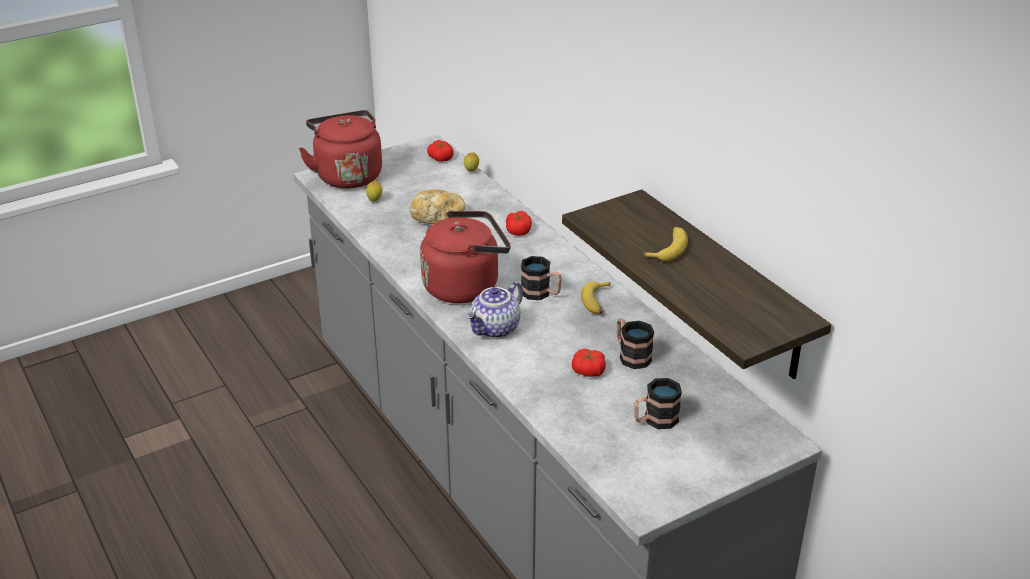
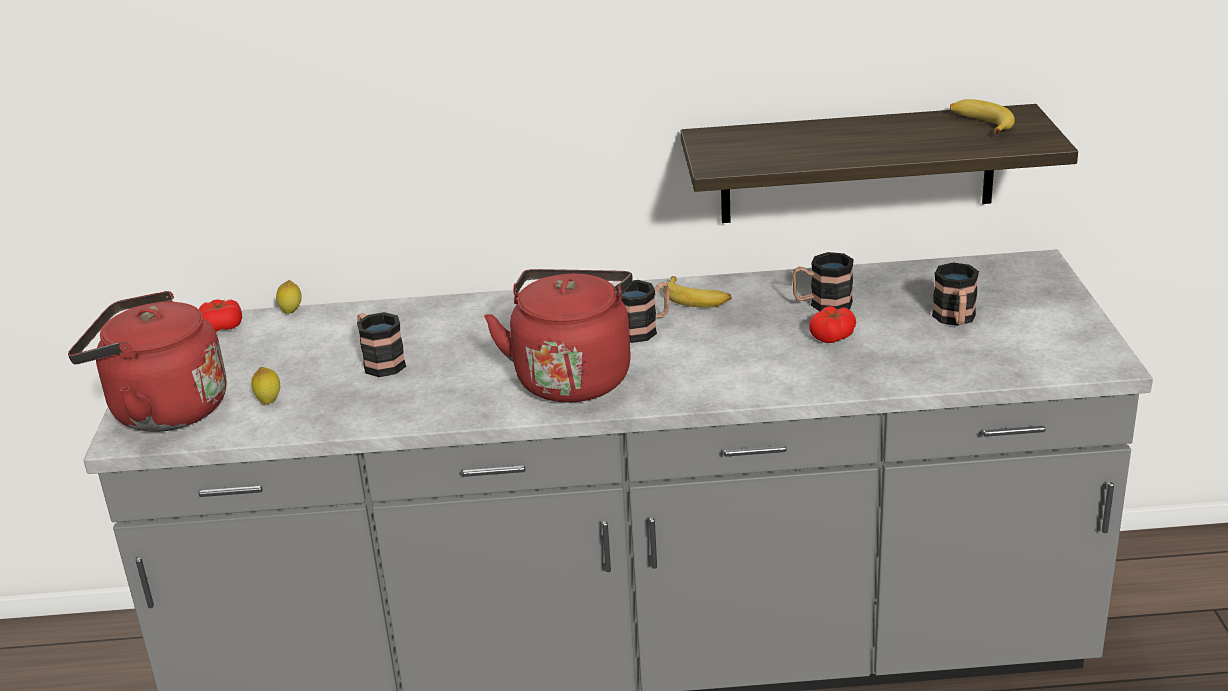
camera: 60 degrees left, 5 degrees down
bread [410,189,465,224] -> mug [357,312,406,377]
teapot [466,282,523,338] -> none
tomato [506,211,532,236] -> none
banana [643,227,688,261] -> banana moved to [950,99,1015,134]

